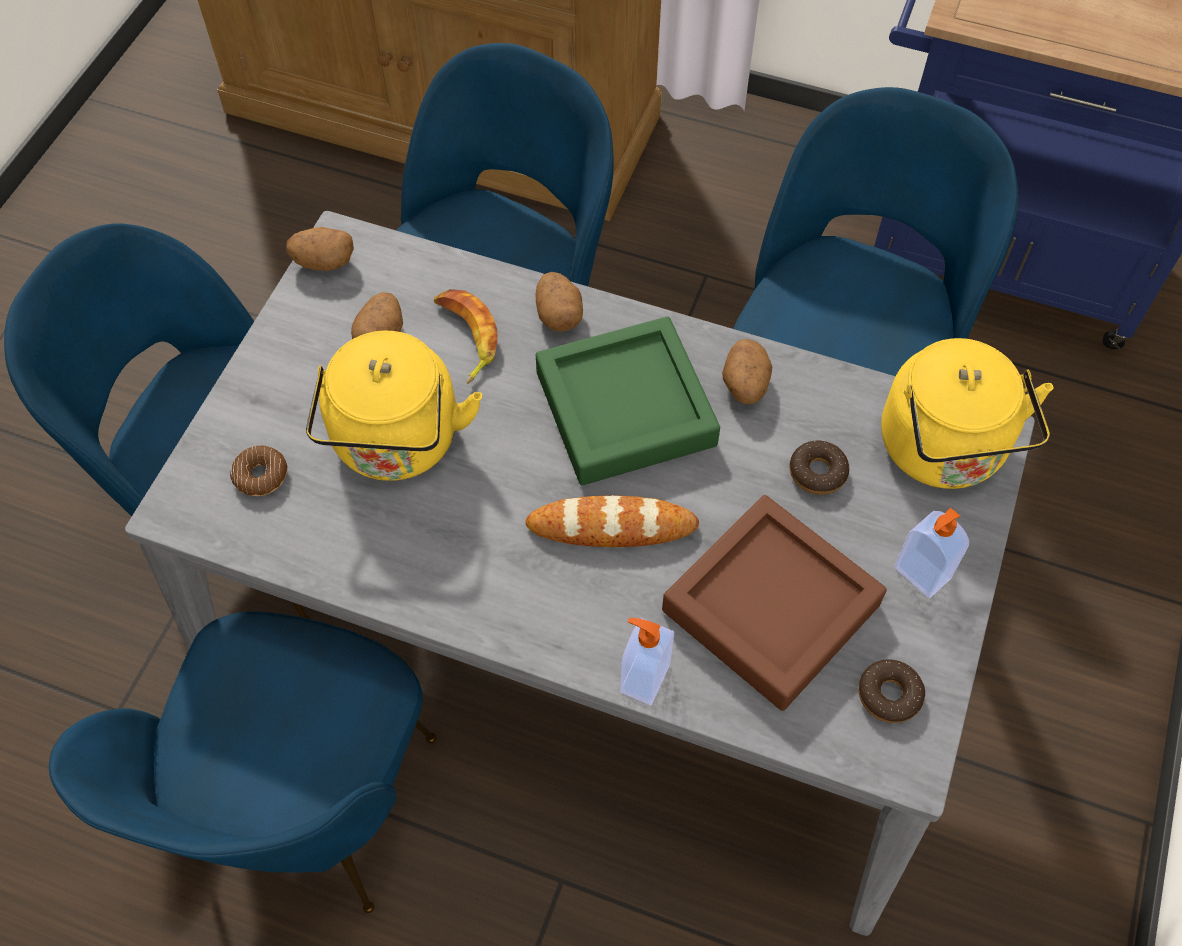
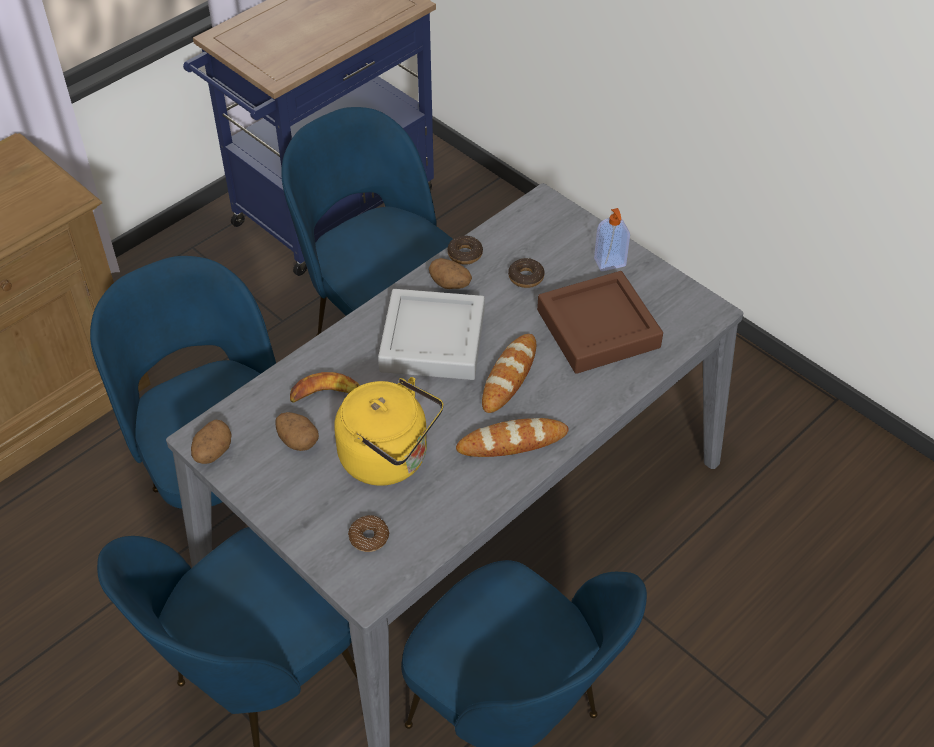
camera: 65 degrees left, 10 degrees down
potato [535,272,583,332] -> none
green tray [536,317,720,485] -> grey tray [378,289,485,380]
soap dispenser [620,618,674,705] -> none
donut [859,659,925,723] -> donut moved to [447,236,483,265]
yellow kettle [881,338,1053,489] -> none
none -> bread [456,418,569,457]

